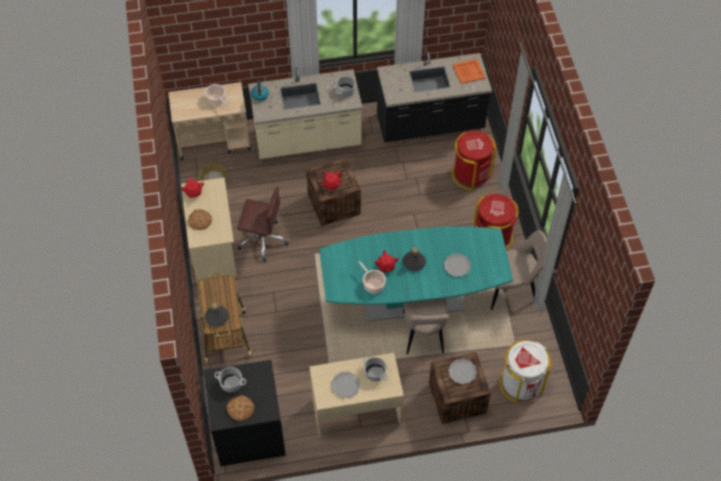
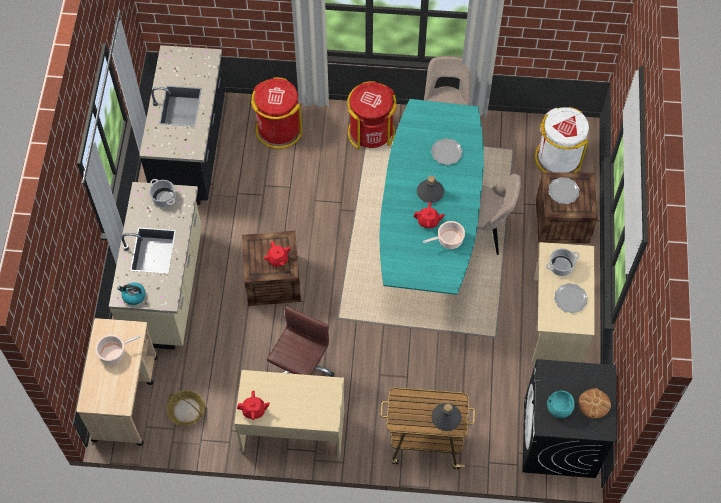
camera: 75 degrees left, 5 degrees up
bread [188,209,212,230] -> none
cooking pot [214,367,246,392] -> turquoise bowl [547,391,575,418]
orange tray [453,59,486,84] -> none

